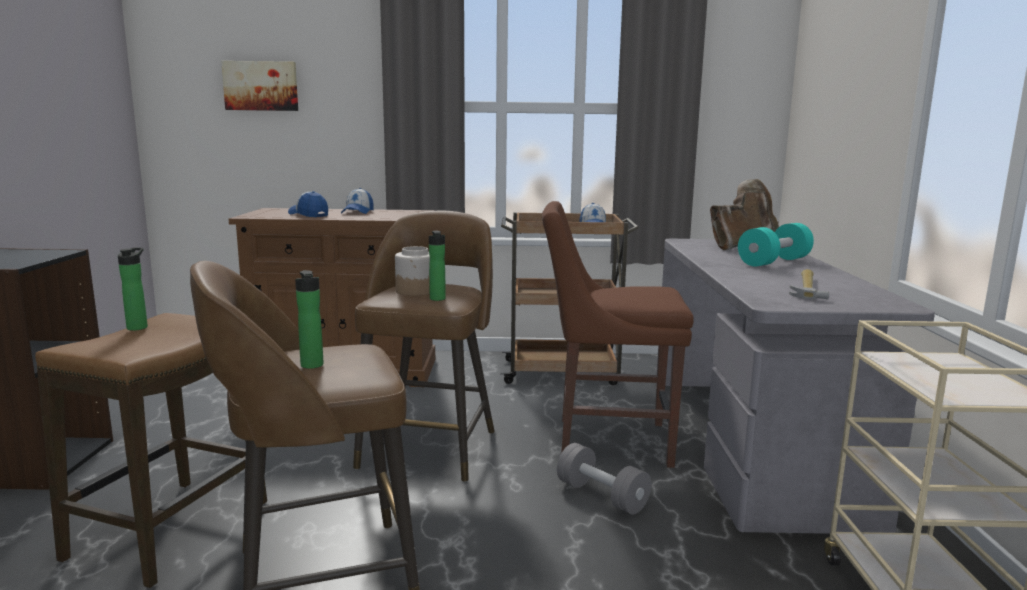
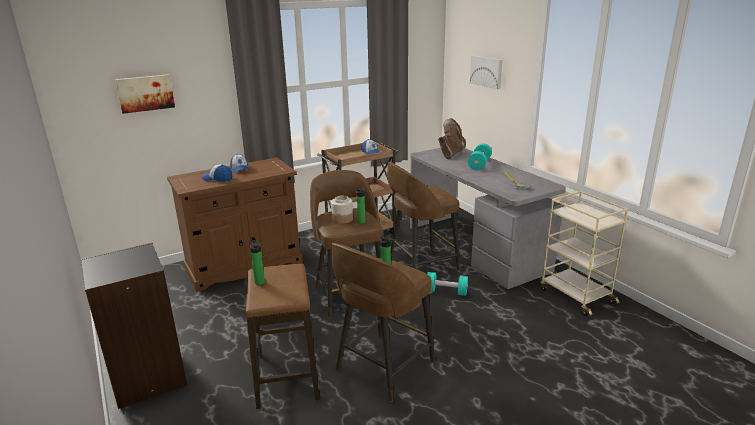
camera: 30 degrees left, 10 degrees up
brown chair [542,201,694,468] -> brown stool [387,162,460,271]
grey dumbbell [557,443,651,514] -> turquoise dumbbell [427,272,468,296]
none -> picture [470,55,503,90]

